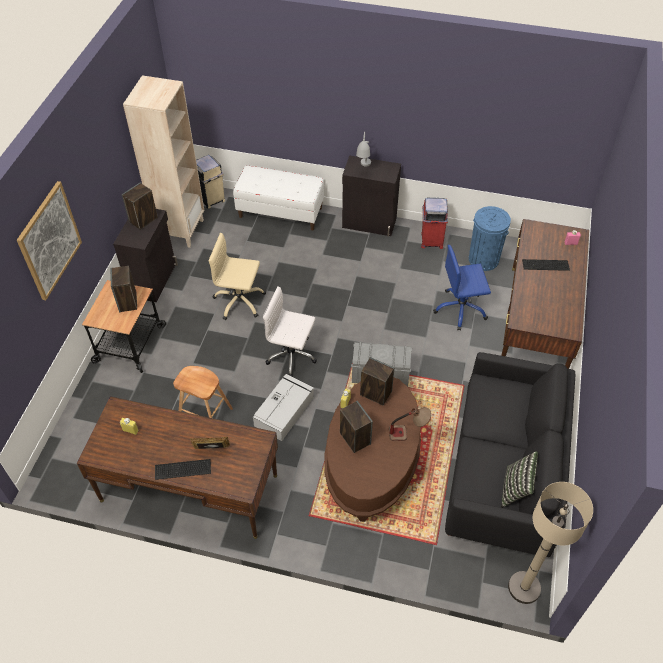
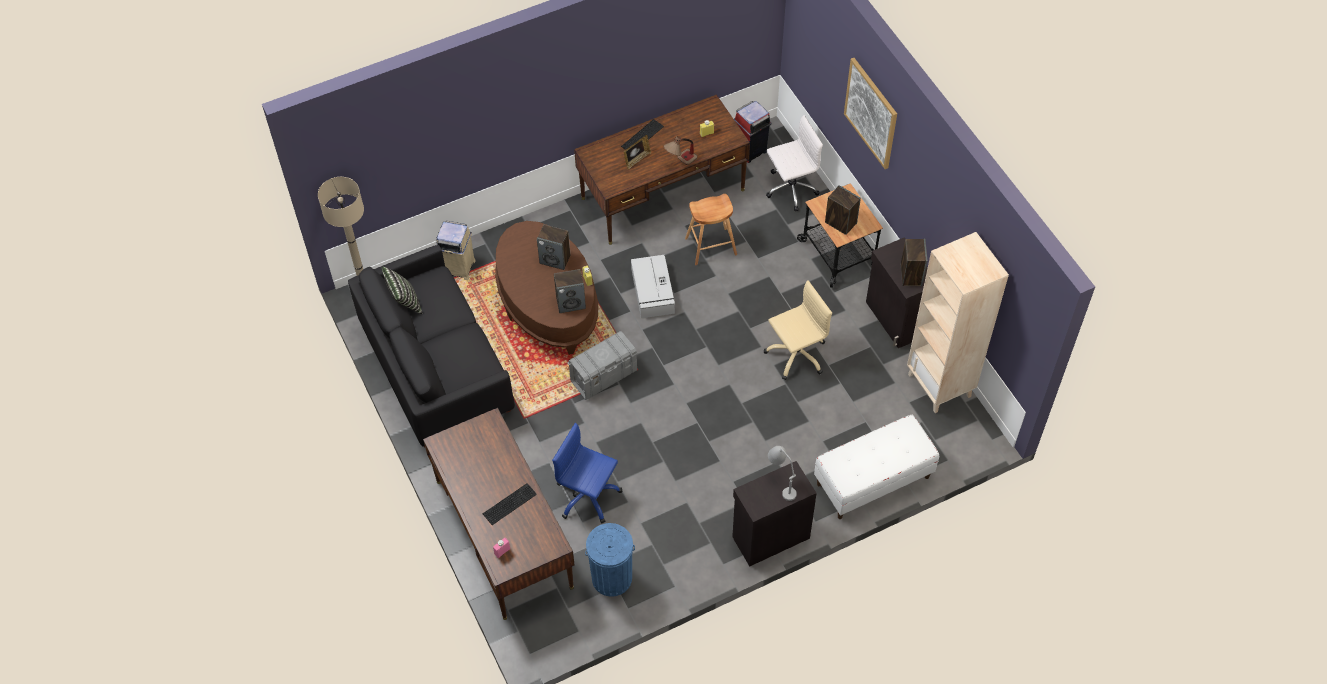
camera: 140 degrees right, 5 degrees up
beige trash can [196,155,225,209] -> beige trash can moved to [436,221,476,280]
white office chair [263,286,317,377] -> white office chair moved to [766,115,823,211]
table lamp [389,407,431,441] -> table lamp moved to [664,136,698,165]
red trash can [421,198,448,249] -> red trash can moved to [734,101,772,163]
blue office chair [433,245,491,331] -> blue office chair turned 105 degrees counterclockwise [552,423,622,523]

